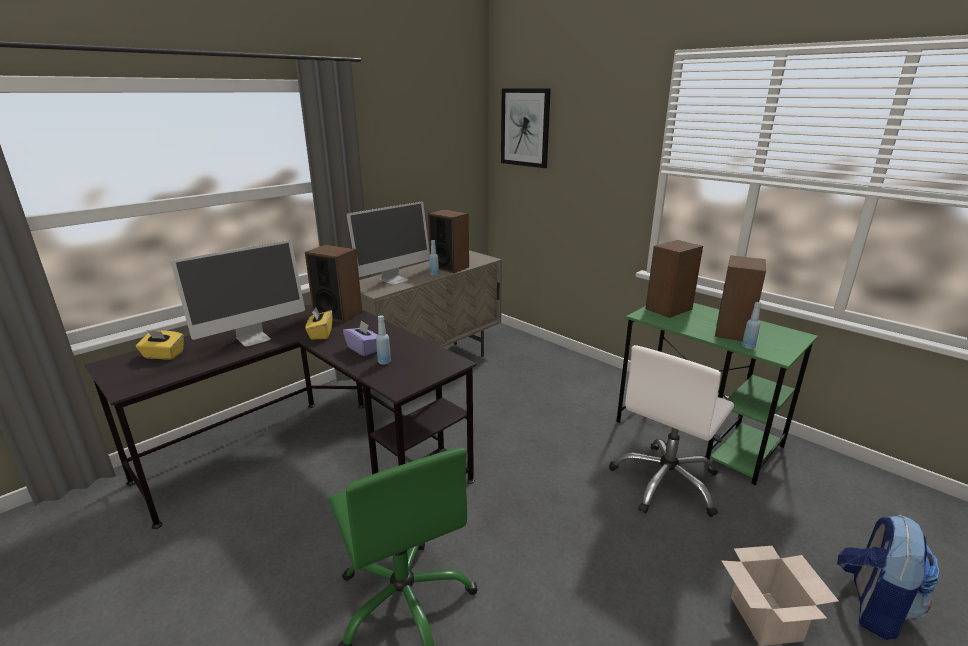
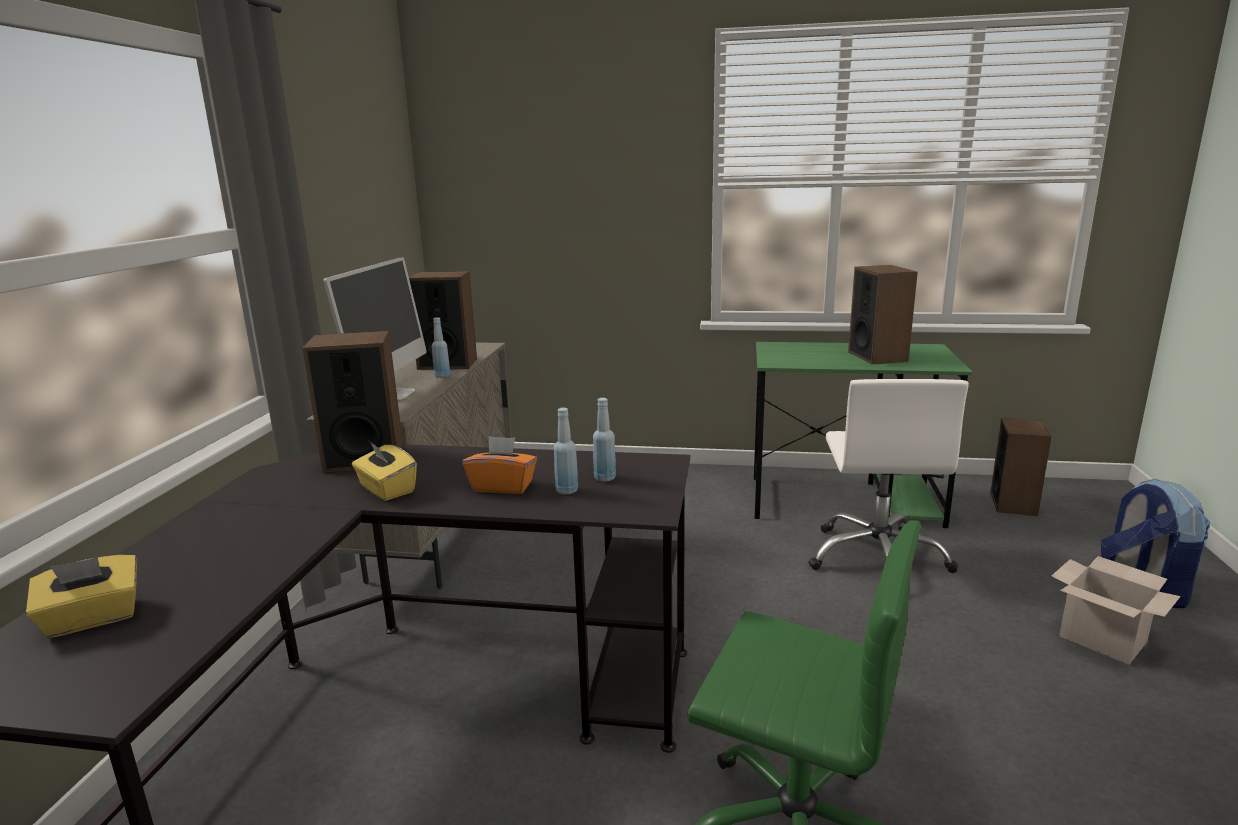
camera: 35 degrees left, 5 degrees down
monitor [171,240,305,347] -> none
purple tissue box [343,321,377,356] -> orange tissue box [463,436,537,494]
picture [501,88,551,168] -> none
speaker [646,240,703,318] -> speaker moved to [990,418,1051,516]
blue bottle [742,302,761,349] -> blue bottle moved to [593,398,616,482]

